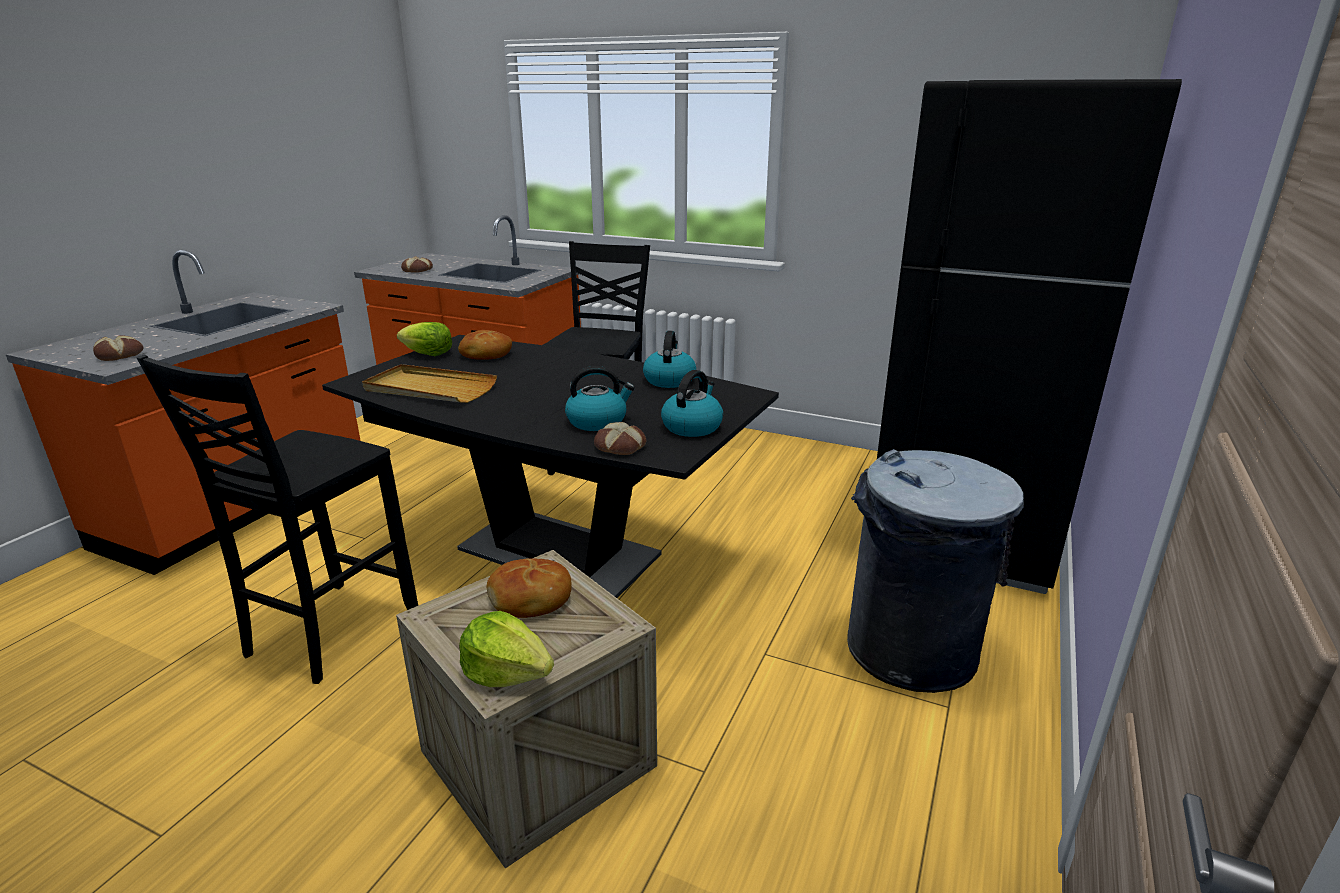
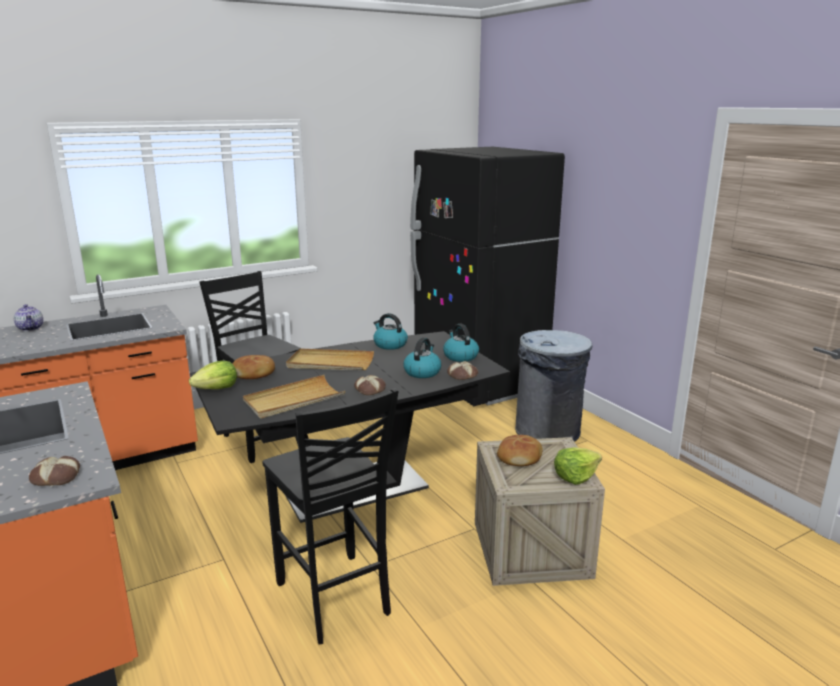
camera: 55 degrees left, 5 degrees down
bread [401,256,433,273] -> bread moved to [354,375,386,395]
none -> teapot [14,304,43,331]
none -> beige tray [286,349,374,370]

